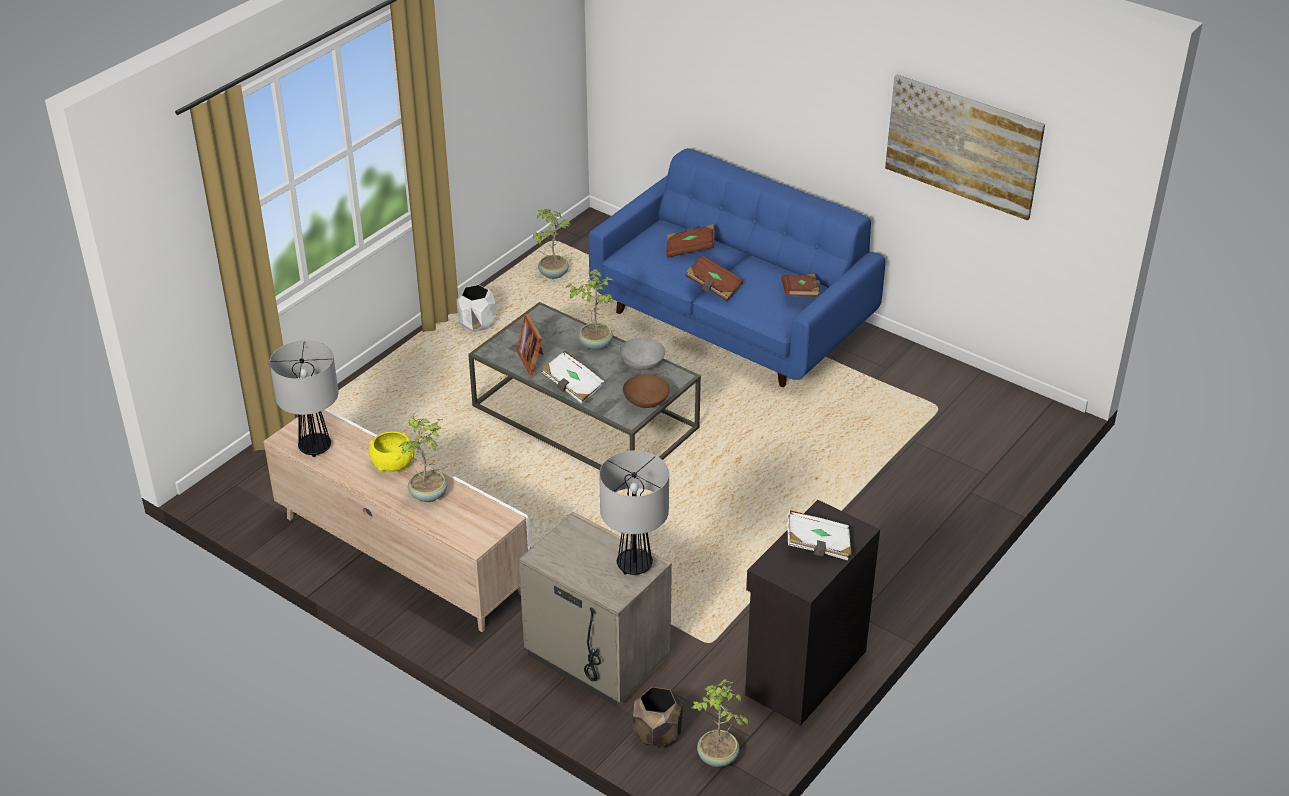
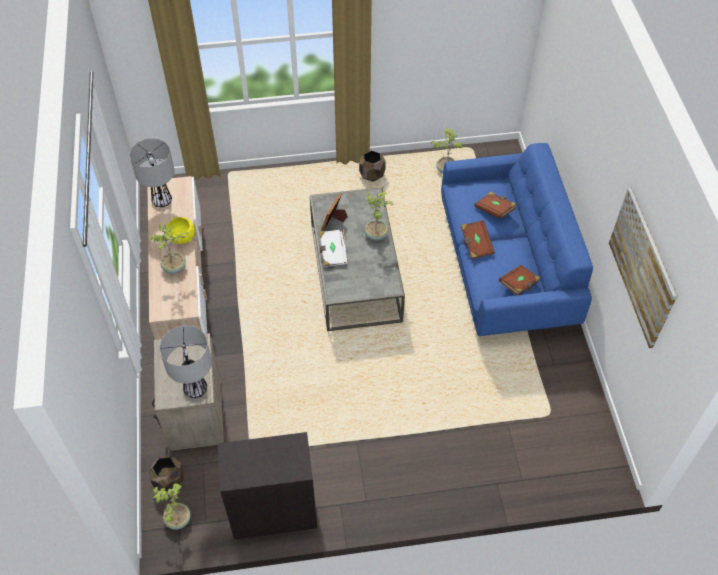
camera: 45 degrees right, 15 degrees up
white planter [456,285,496,332] -> brown planter [359,150,386,182]
grey bowl [619,338,665,370] -> none
brown bowl [623,374,670,408] -> none
white book [787,510,852,561] -> none

